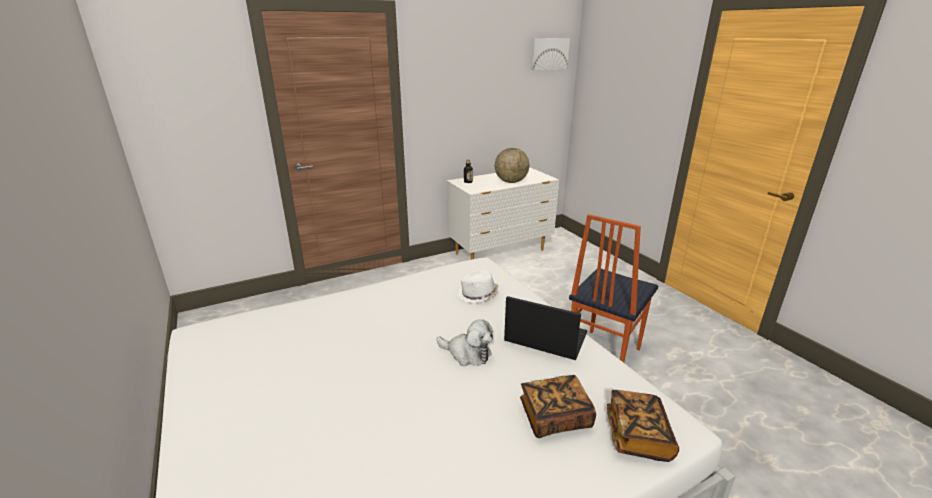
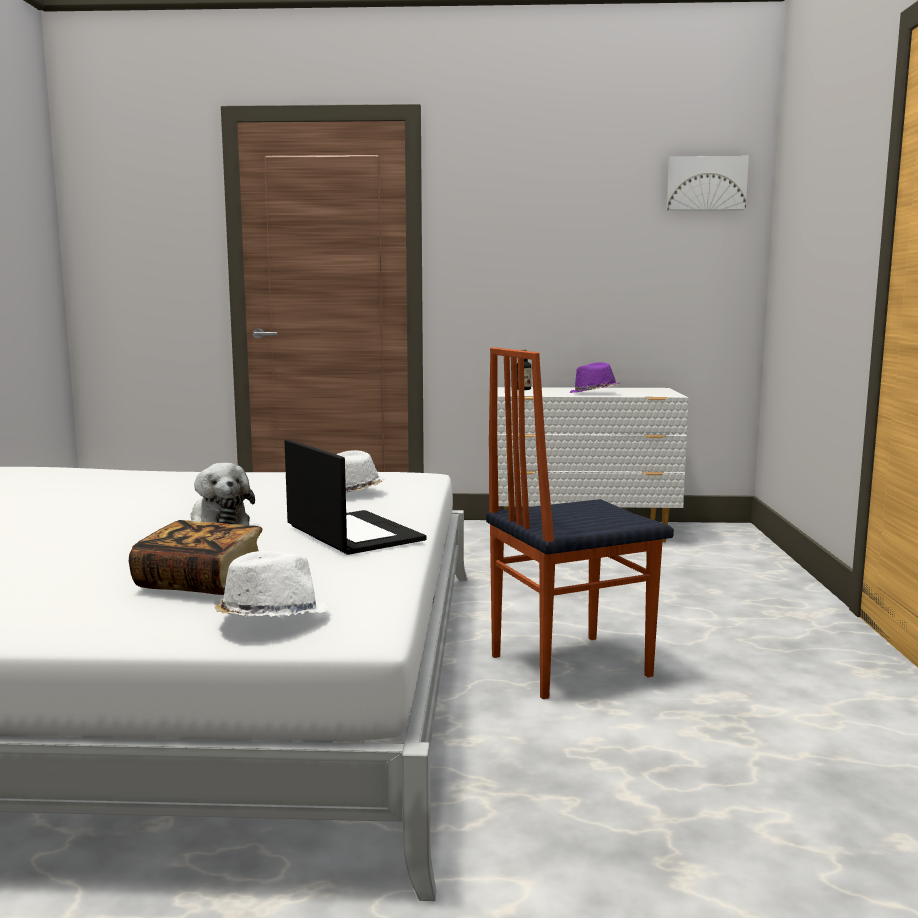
camera: 30 degrees right, 15 degrees down
globe [495,148,529,183] -> purple hat [570,362,619,393]
book [607,390,679,462] -> white hat [215,551,330,618]

